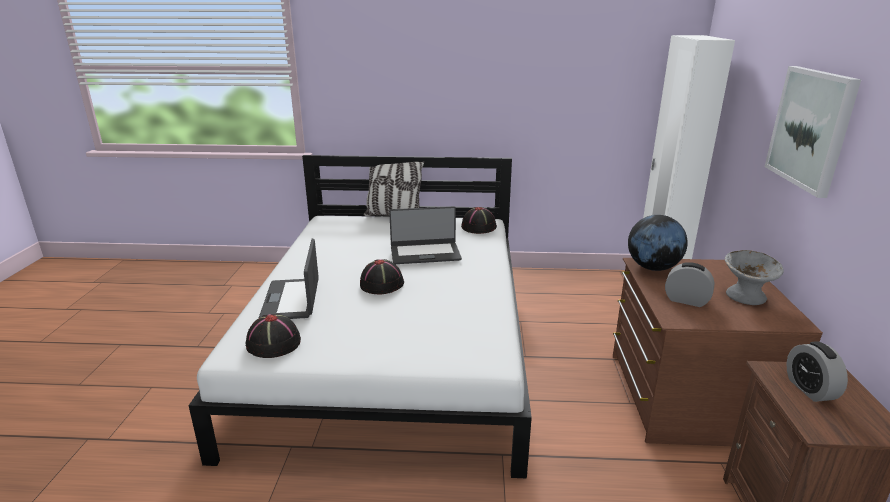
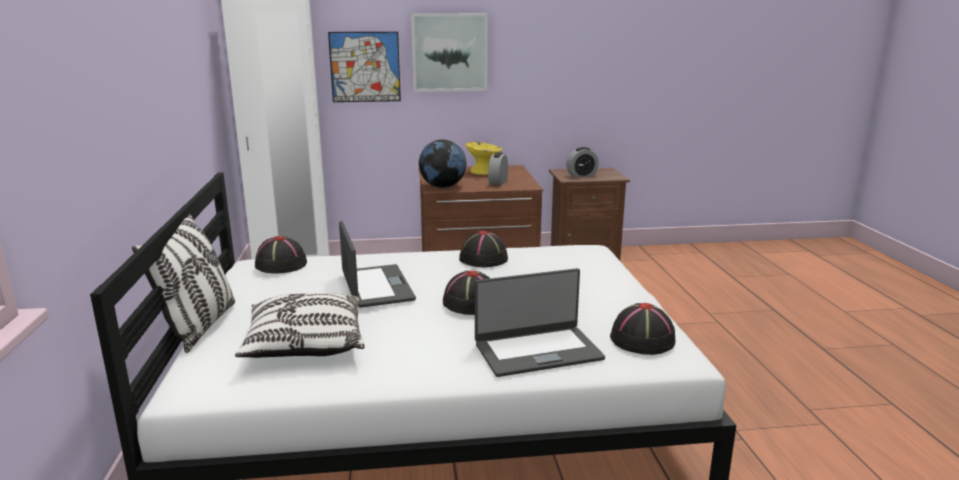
camera: 100 degrees left, 5 degrees down
grey bowl [725,250,784,305] -> yellow bowl [465,142,502,175]
none -> pillow [235,293,365,358]
none -> picture [328,32,401,102]
none -> black hat [459,230,508,267]

